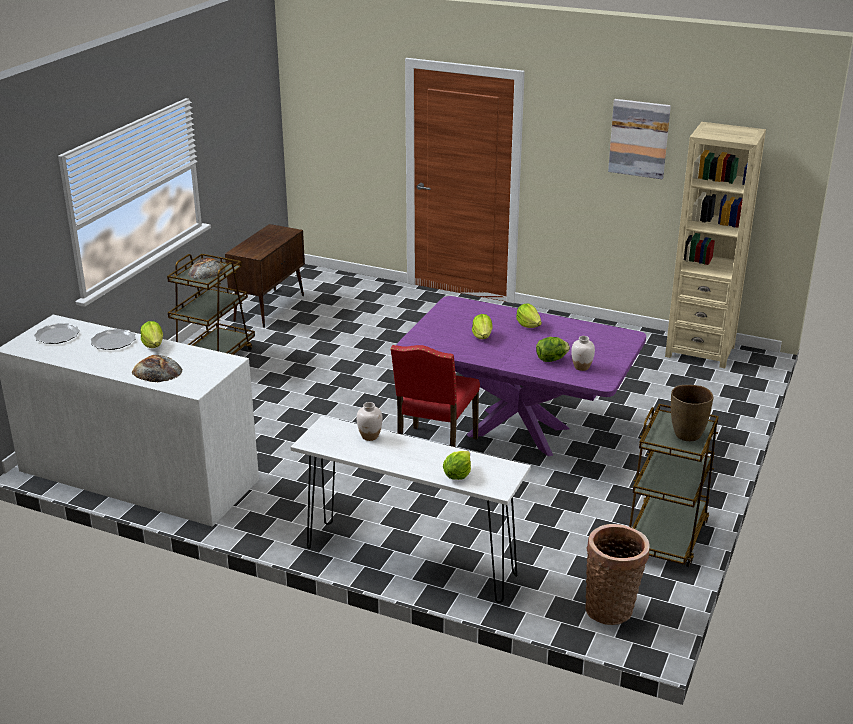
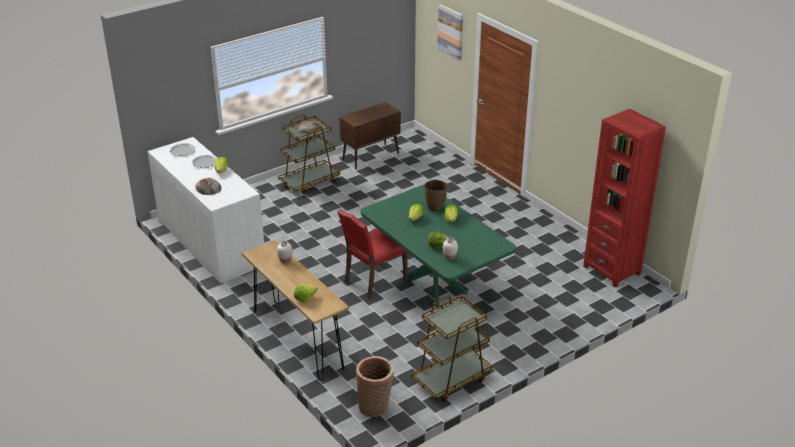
camera: 30 degrees right, 5 degrees up
white console table [291,416,531,603] -> brown console table [242,240,349,380]
purple dining table [397,296,646,456] -> green dining table [360,185,517,307]
picture [608,99,671,179] -> picture moved to [437,4,463,60]
beige bookcase [665,122,766,368] -> red bookcase [583,109,666,287]
brown vase [671,385,713,441] -> brown vase moved to [424,180,448,211]

